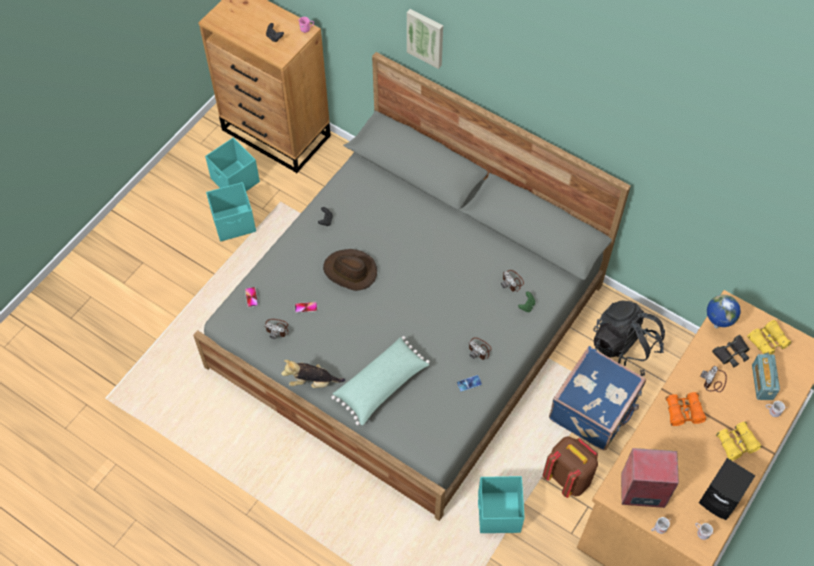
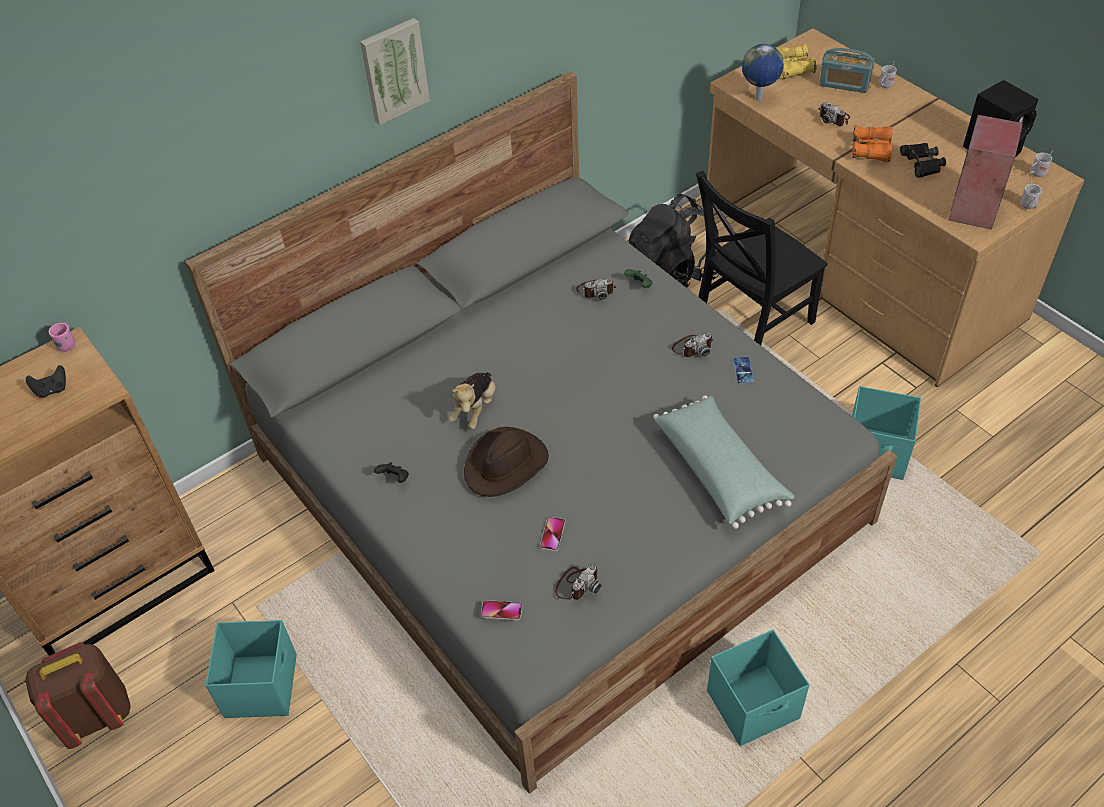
camera: 70 degrees left, 10 degrees down
turquoise storage box [205,138,260,191] -> turquoise storage box moved to [707,630,810,746]
plush toy [281,360,345,388] -> plush toy moved to [449,372,496,429]
picture [407,9,443,69] -> picture moved to [360,18,430,125]
brown backpack [543,436,598,498] -> brown backpack moved to [26,642,131,749]
blue suitcase [549,346,646,450] -> black chair [696,171,828,345]
black binoculars [712,335,750,368] -> black binoculars moved to [900,143,946,178]
yellow binoculars [716,421,762,461] -> none

